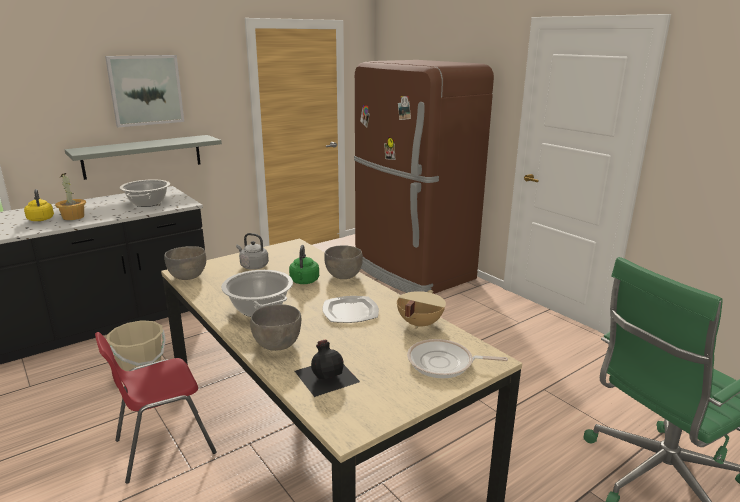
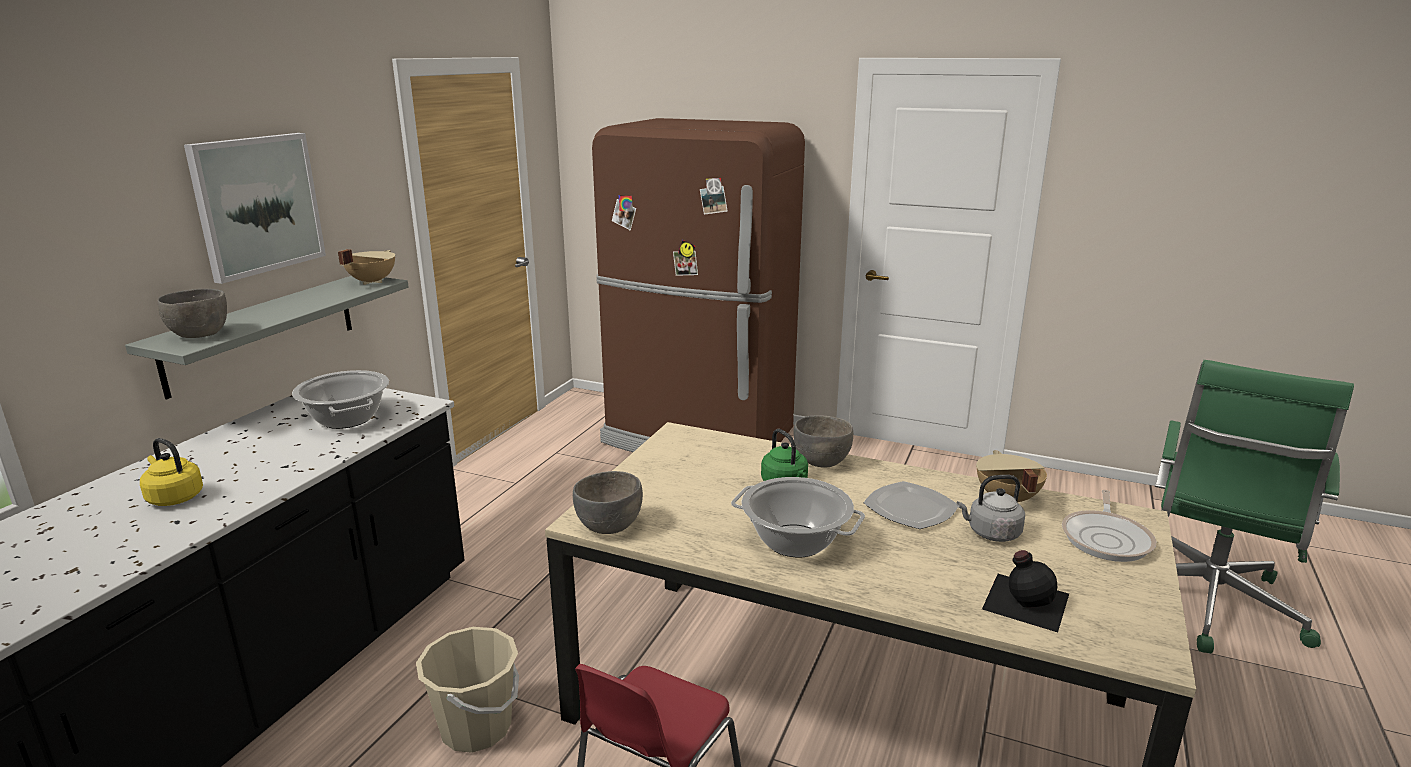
camera: 30 degrees left, 0 degrees up
potted plant [55,173,86,220] -> none
grey kettle [236,233,269,270] -> grey kettle moved to [956,475,1025,542]
grey bowl [250,304,301,351] -> grey bowl moved to [157,289,227,338]
frying pan [407,339,508,378] -> frying pan turned 45 degrees counterclockwise [1062,490,1156,562]
none -> beige cooking pot [338,249,395,285]

